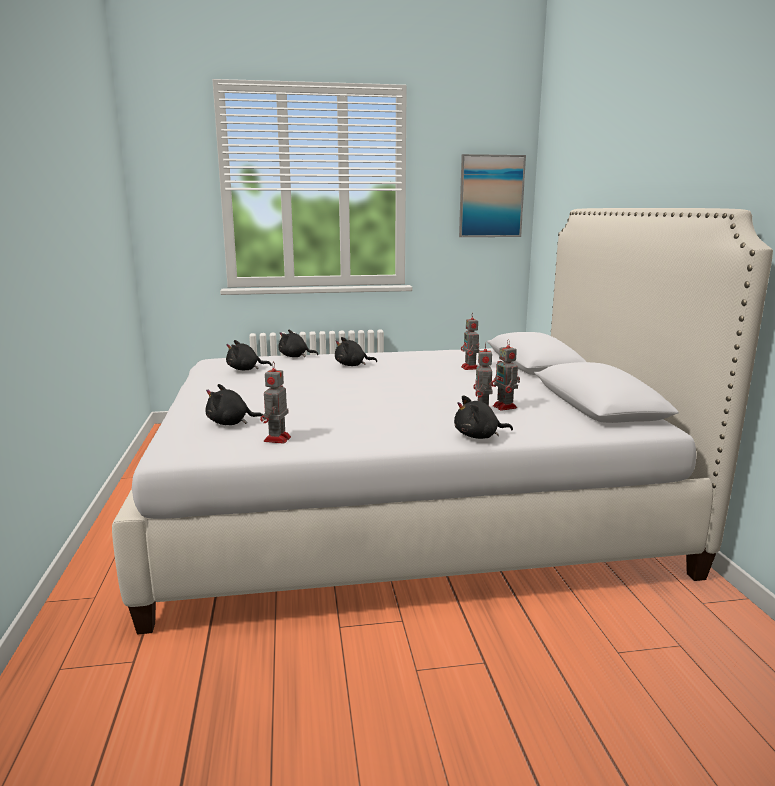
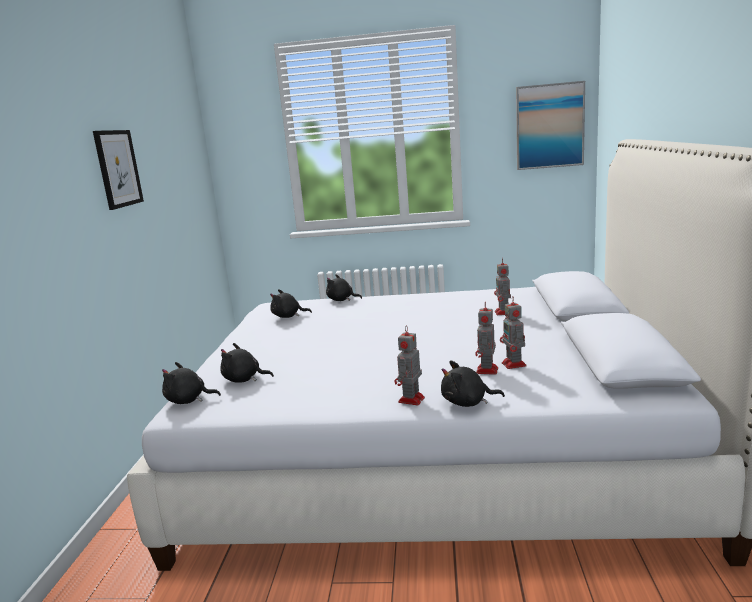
camera: 15 degrees right, 0 degrees up
toy robot [260,361,291,444] -> toy robot moved to [394,325,425,405]
black plush toy [335,337,377,366] -> black plush toy moved to [162,362,221,404]
none -> picture [93,130,144,210]

